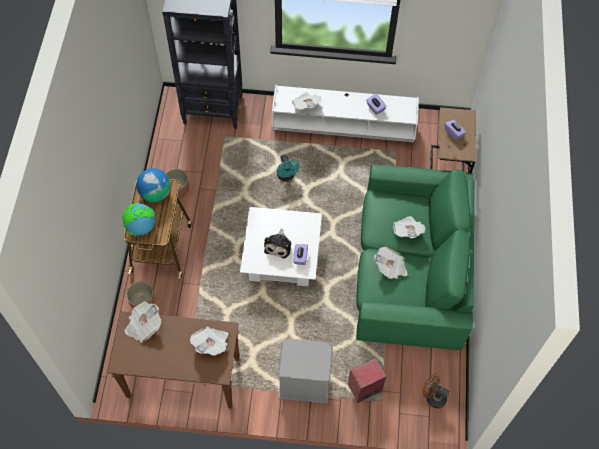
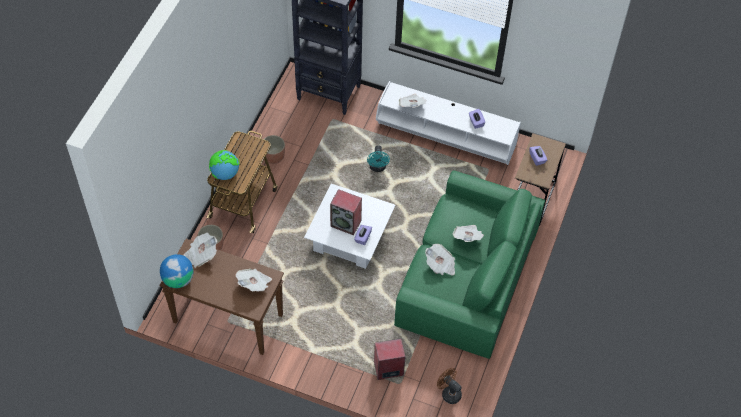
camera: 15 degrees right, 5 degrees down
globe [136,168,171,202] -> globe moved to [160,254,193,288]
plush toy [264,229,291,258] -> speaker [330,189,362,235]
grey nightstand [278,339,333,404] -> none

